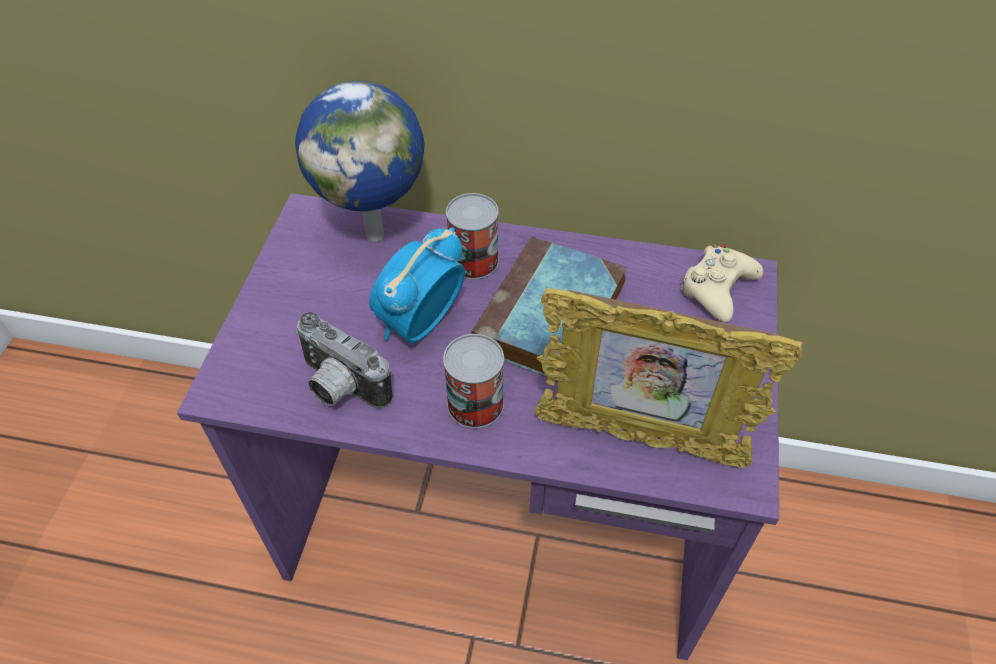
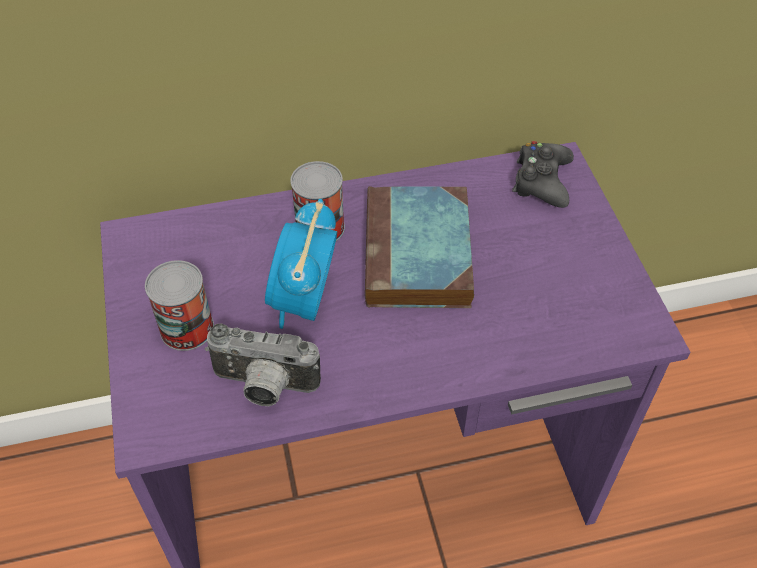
camera: 25 degrees left, 0 degrees up
globe [295,81,424,242] -> none
can [443,334,504,429] -> can moved to [145,260,214,351]
picture frame [535,288,803,468] -> none
beige game controller [680,244,763,322] -> black game controller [512,141,574,208]

